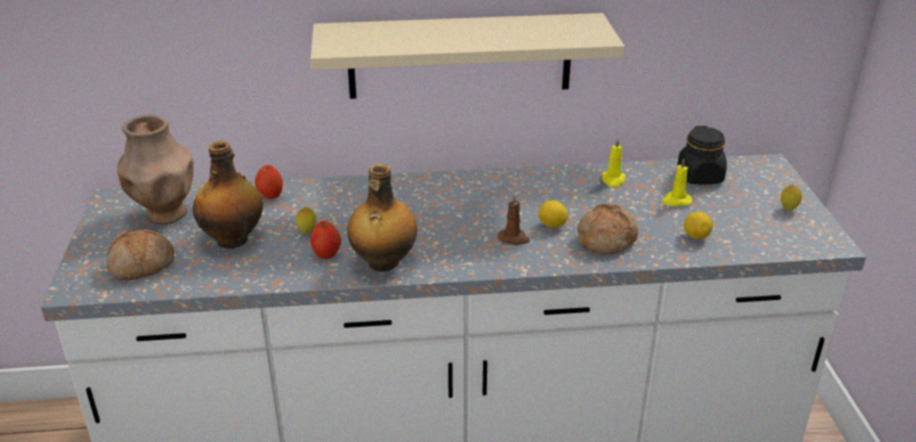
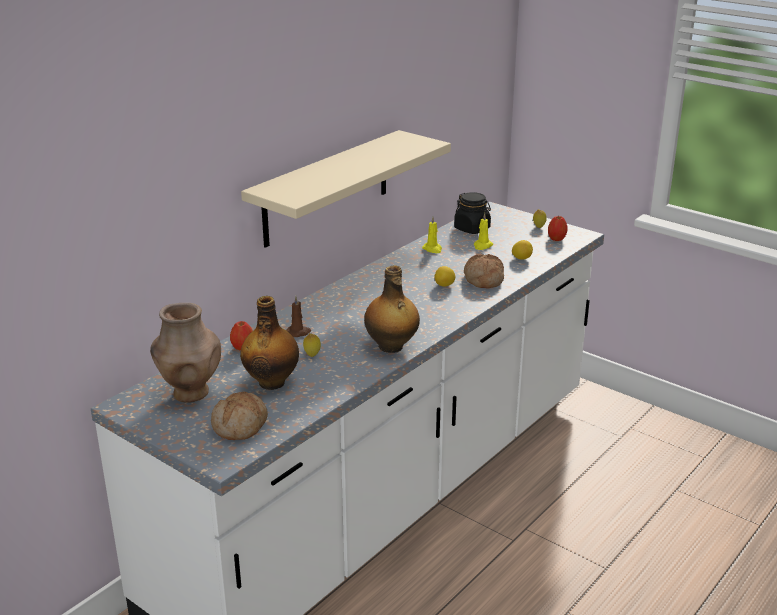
camera: 45 degrees left, 5 degrees down
apple [311,221,341,259] -> apple moved to [548,216,568,241]
brown candle [498,194,530,245] -> brown candle moved to [286,296,311,337]

